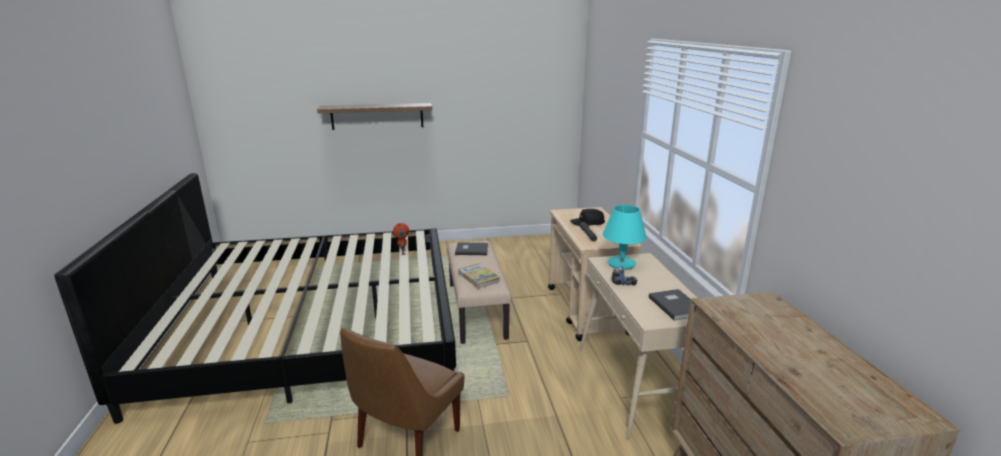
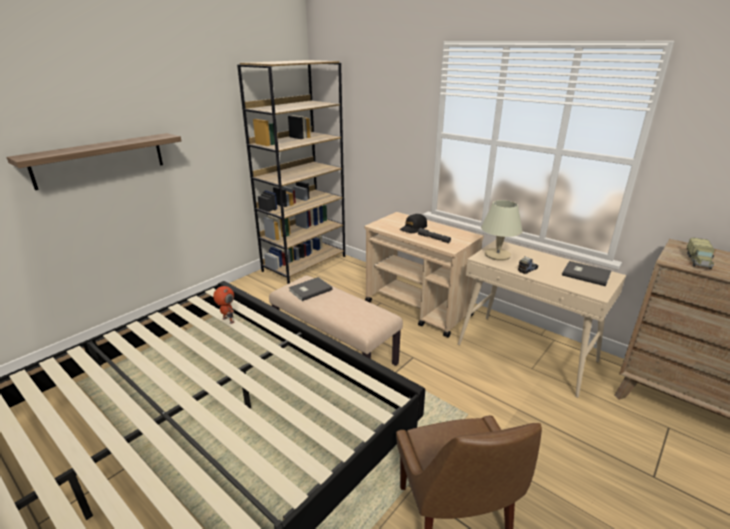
camera: 40 degrees left, 5 degrees up
book [458,263,500,289] -> none
turquoise table lamp [603,205,647,270] -> beige table lamp [481,200,523,261]
none -> brown bookcase [237,60,345,284]
none -> toy truck [687,237,715,269]

